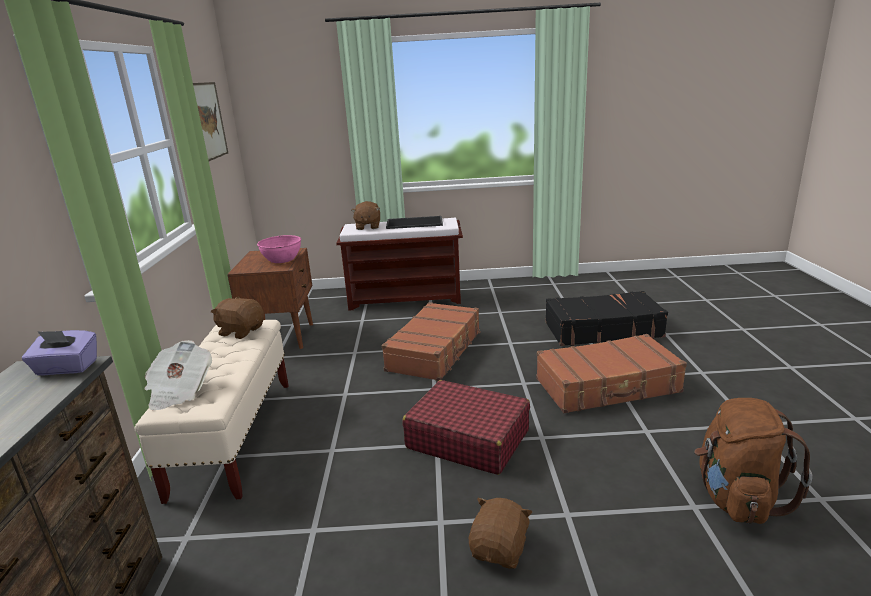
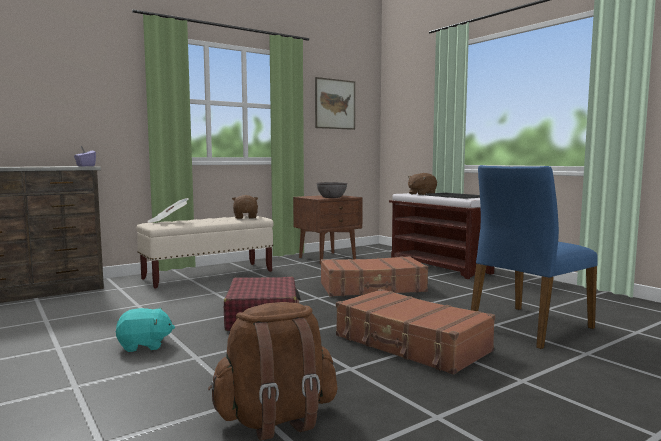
camera: 55 degrees right, 15 degrees down
pink bowl [257,235,301,263] -> grey bowl [316,182,348,198]
brown plush toy [469,498,533,569] -> turquoise plush toy [115,308,175,352]
black suitcase [545,291,668,346] -> blue chair [471,165,598,349]

